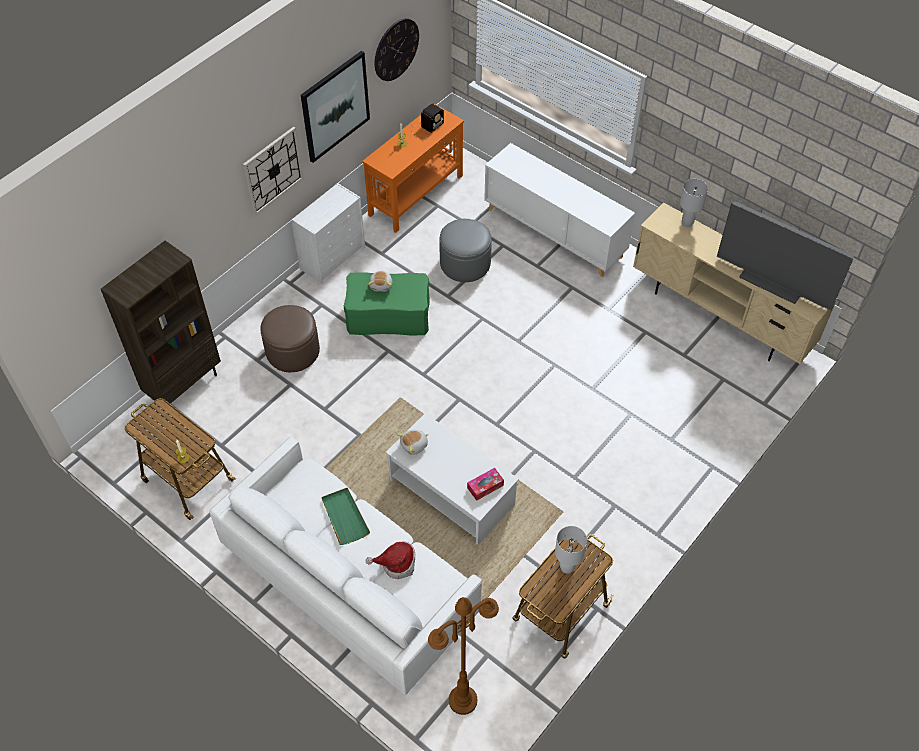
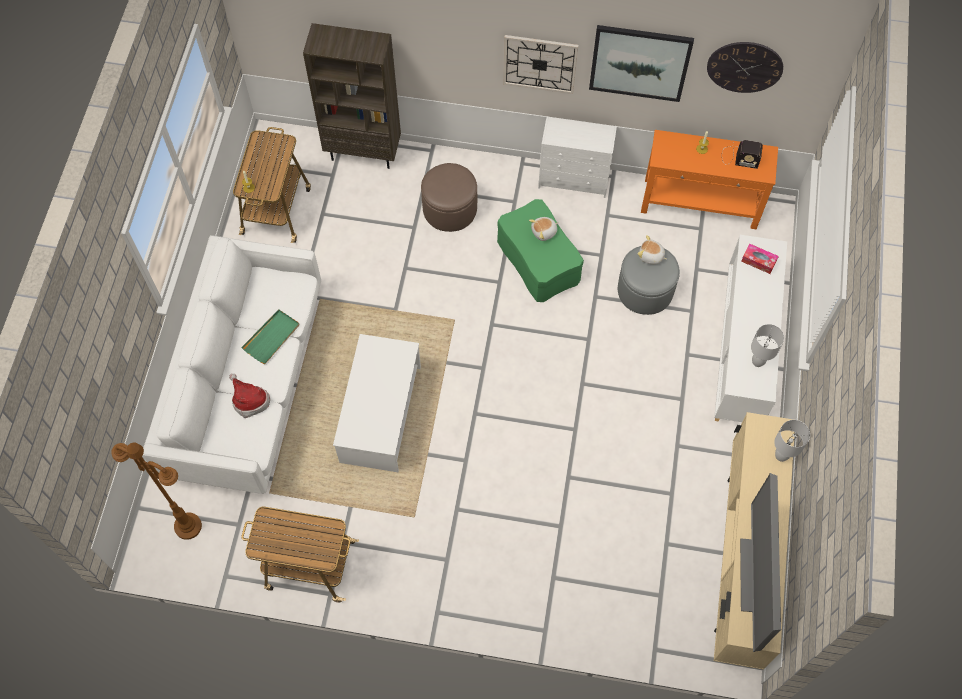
camera: 60 degrees right, 10 degrees up
plush toy [397,429,429,455] -> plush toy moved to [638,235,667,265]
tissue box [467,468,504,501] -> tissue box moved to [741,244,779,274]
white table lamp [555,526,587,574] -> white table lamp moved to [751,324,784,367]

